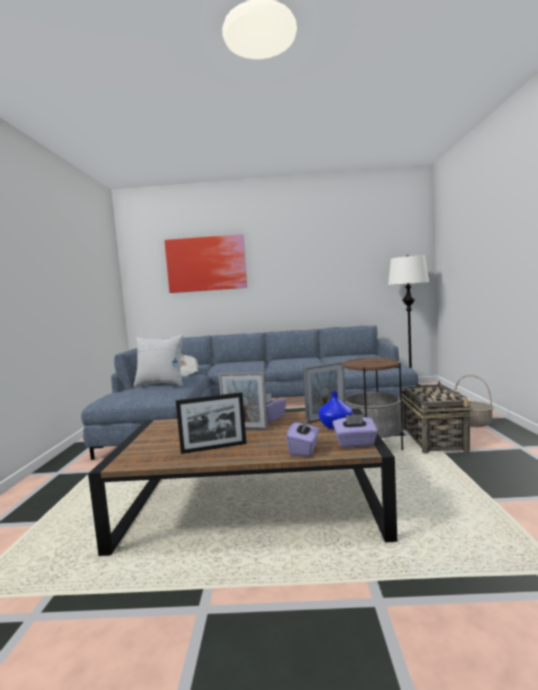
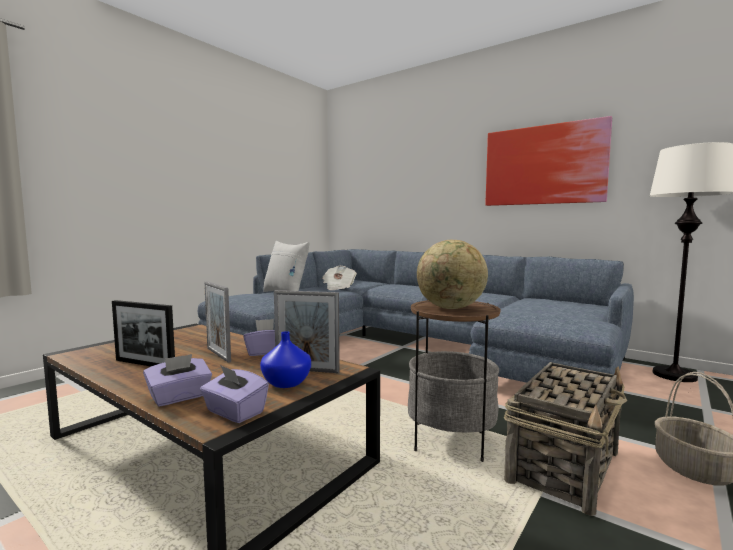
camera: 35 degrees right, 0 degrees up
picture [164,234,247,293] -> picture moved to [485,116,612,206]
none -> globe [417,240,488,309]

